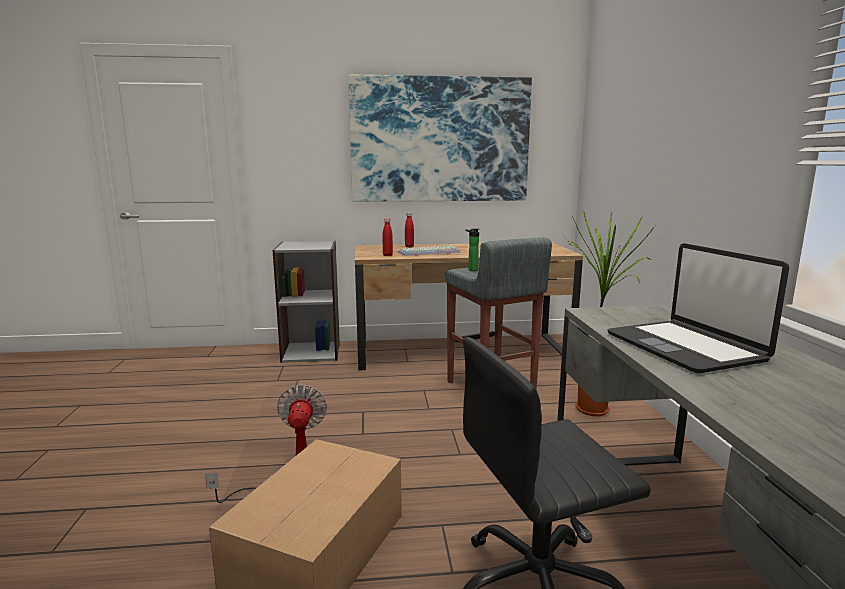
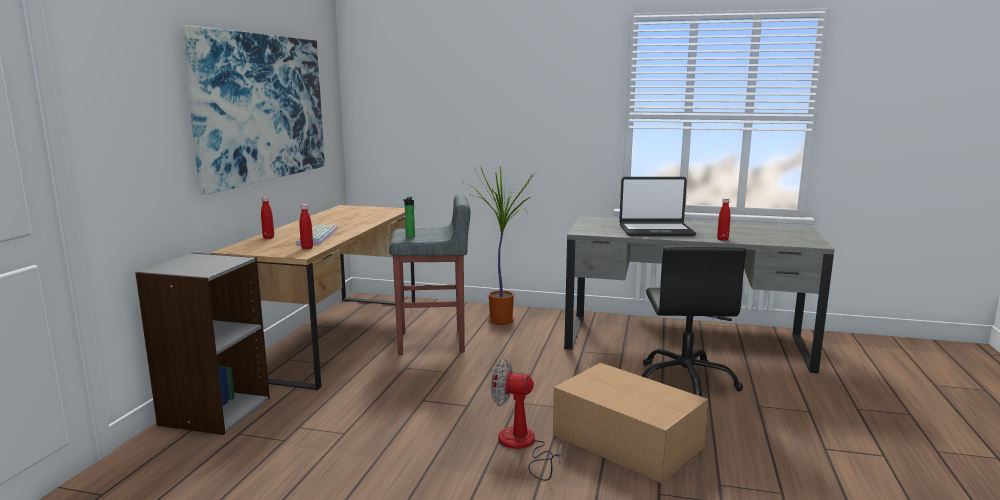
camera: 70 degrees left, 0 degrees up
none -> red bottle [717,198,730,241]

